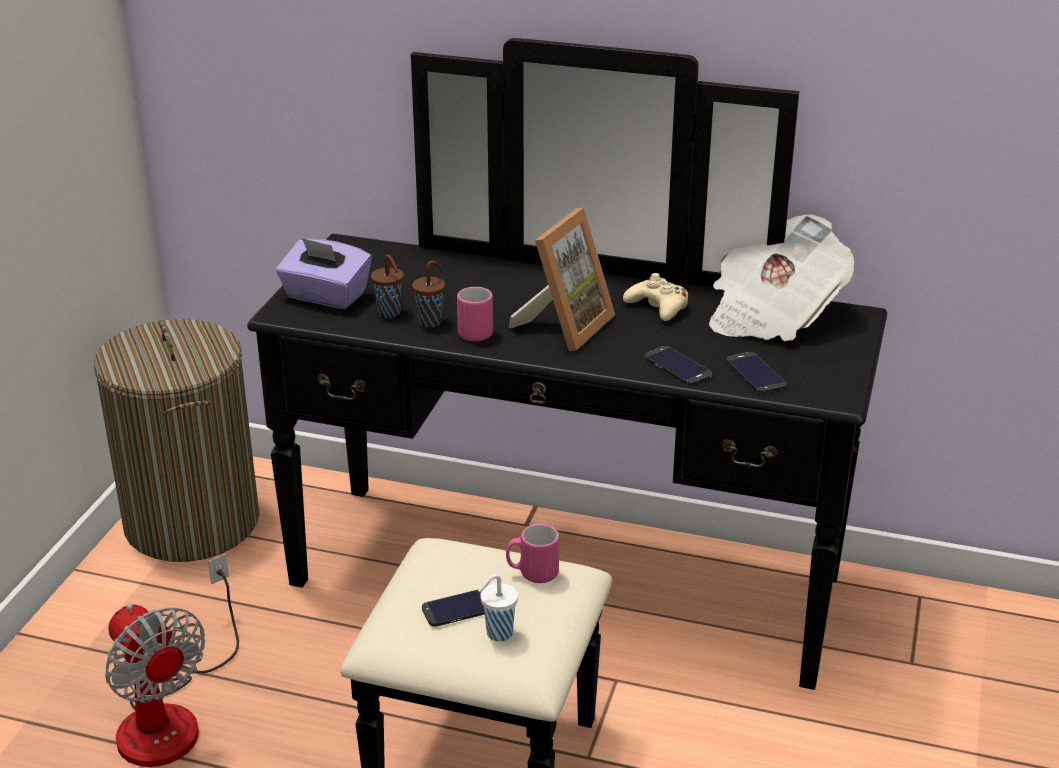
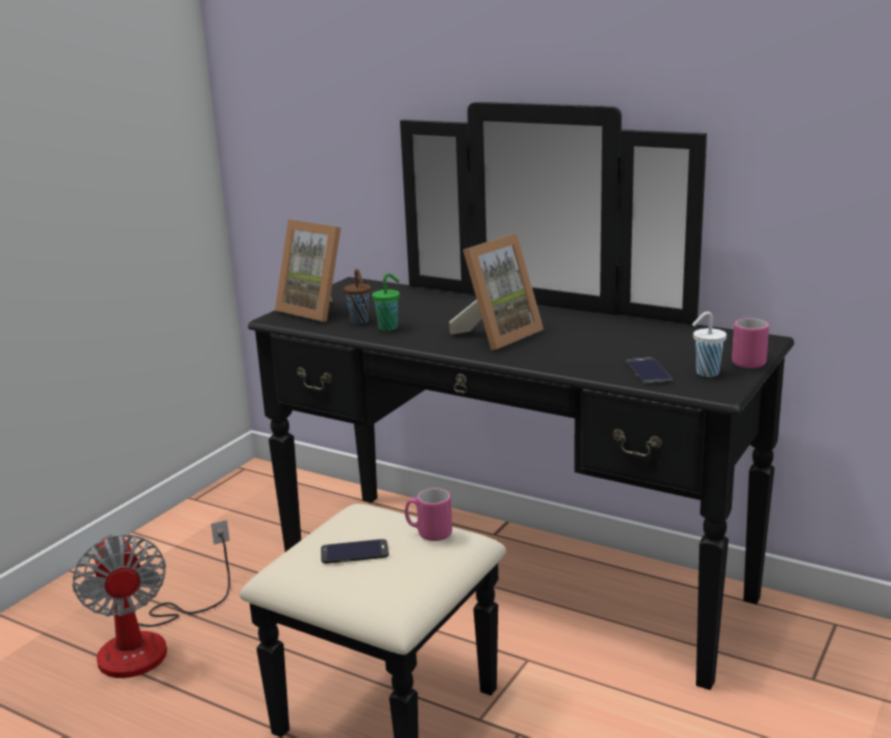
camera: 15 degrees right, 10 degrees down
laundry basket [94,319,259,562] -> none
purple tissue box [276,237,372,309] -> picture frame [275,219,341,322]
brown cup [412,260,445,328] -> green cup [372,273,400,331]
pink mug [457,287,493,342] -> pink mug moved to [732,318,769,368]
white cup [478,574,518,641] -> white cup moved to [692,311,727,377]
beige game controller [623,273,688,321] -> none
phone [645,346,712,385] -> none
newspaper [709,215,854,341] -> none

